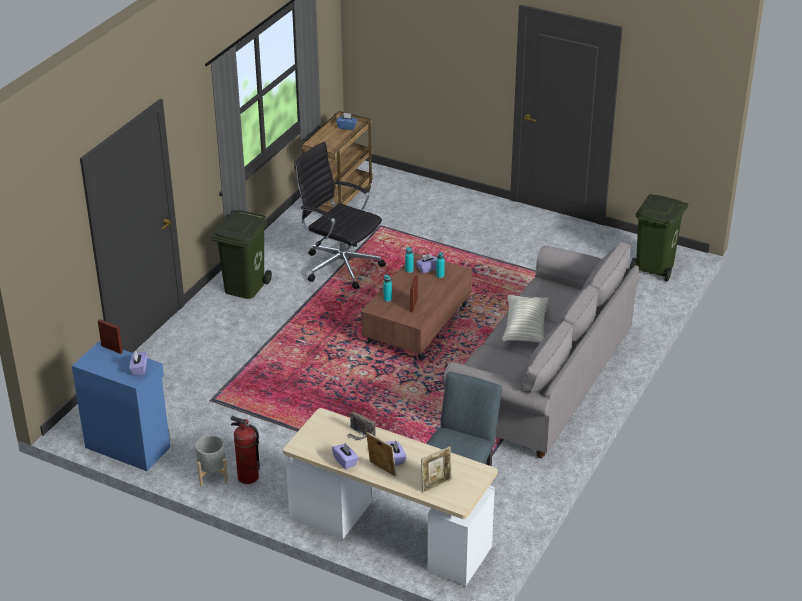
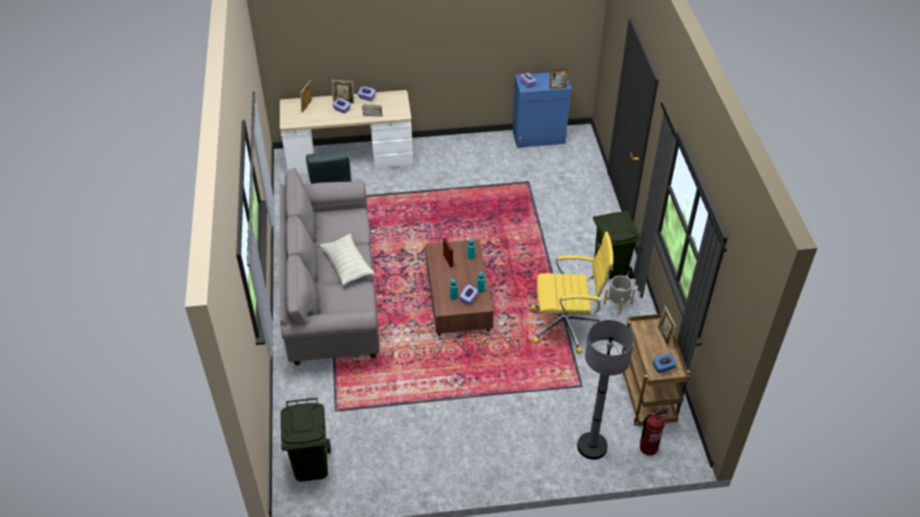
camera: 145 degrees right, 10 degrees up
grey planter [195,435,228,486] -> grey planter moved to [604,275,635,315]
fire extinguisher [231,416,260,484] -> fire extinguisher moved to [640,406,669,455]
black office chair [294,142,386,289] -> yellow office chair [531,232,613,354]
none -> grey floor lamp [577,320,634,460]
none -> picture frame [657,306,676,347]

